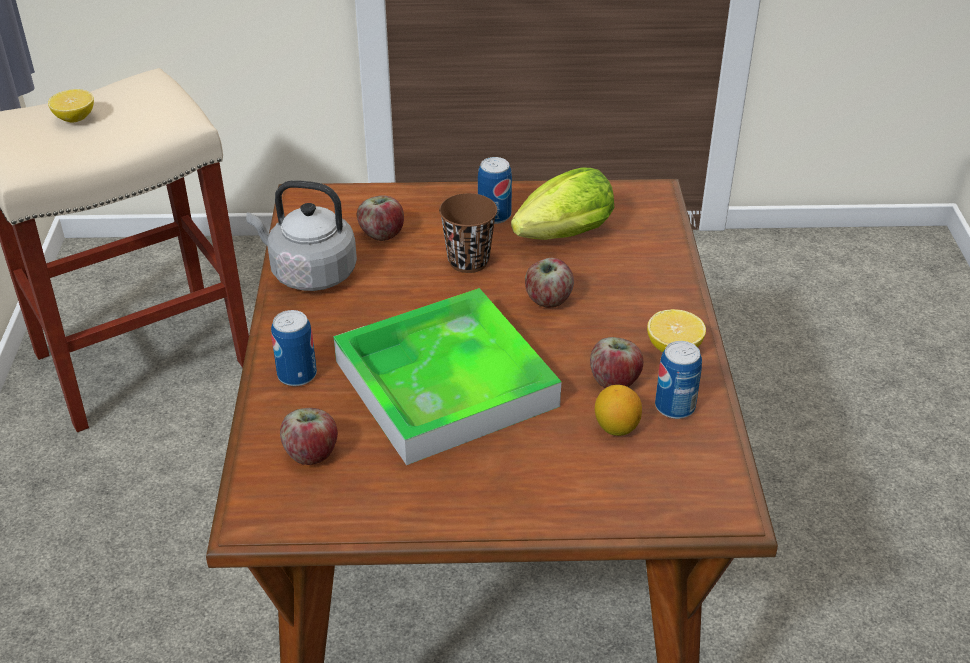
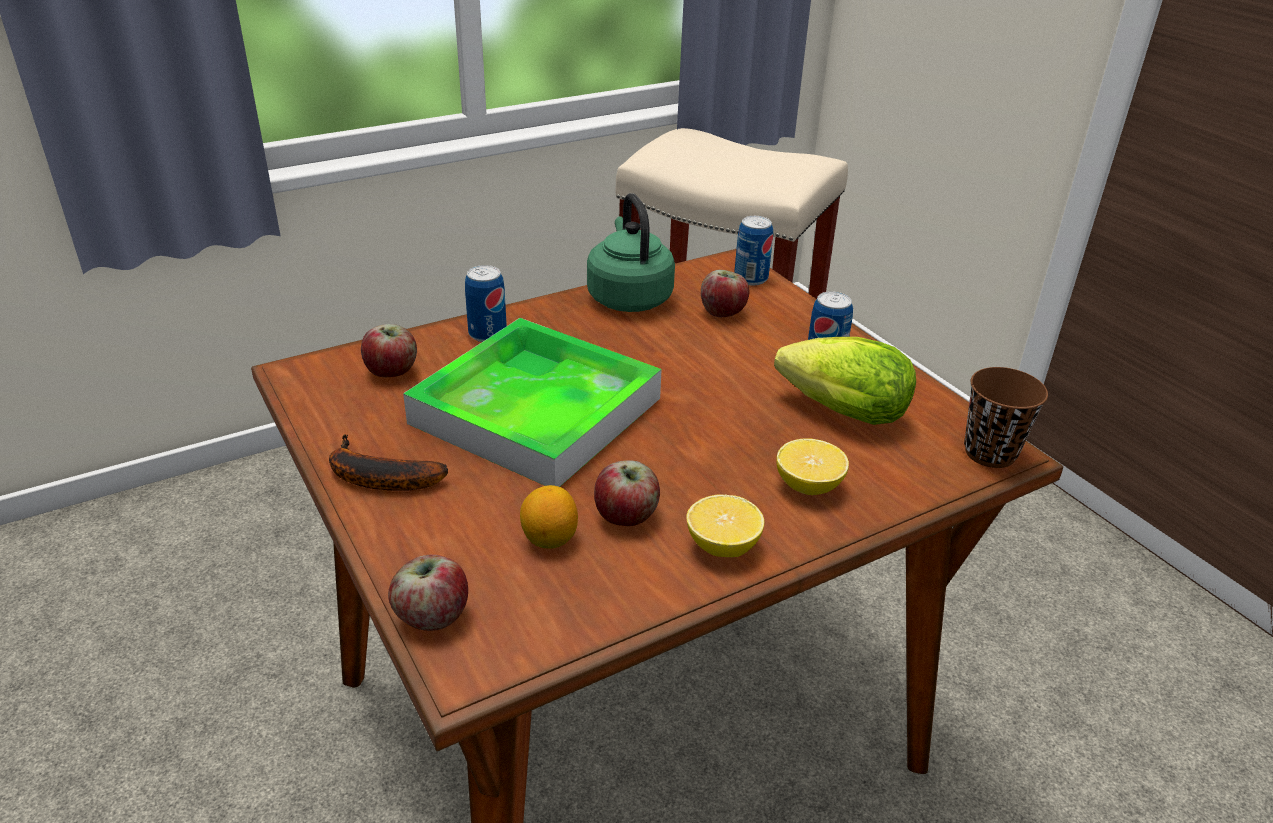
camera: 60 degrees right, 5 degrees down
lemon [48,89,94,122] -> lemon moved to [776,438,849,495]
grey kettle [246,180,357,291] -> green kettle [587,193,675,312]
brown cup [439,193,497,273] -> brown cup moved to [964,367,1048,468]
apple [525,258,574,308] -> apple moved to [388,554,468,631]
can [655,341,702,419] -> can moved to [734,216,773,285]
none -> banana [329,434,448,491]

